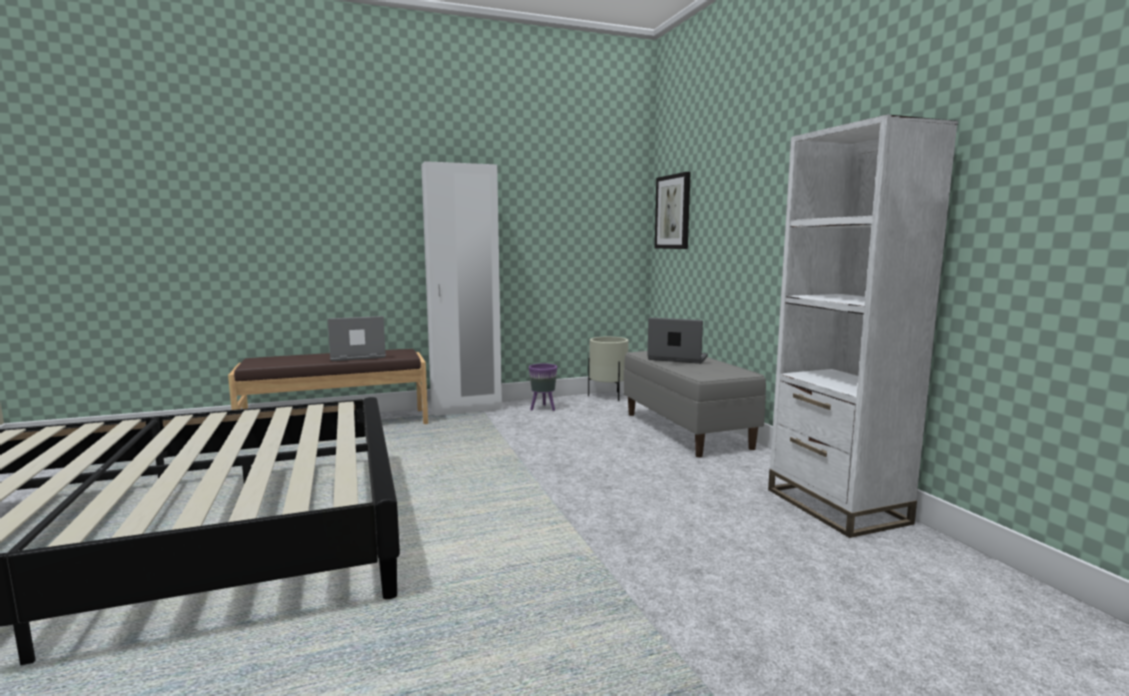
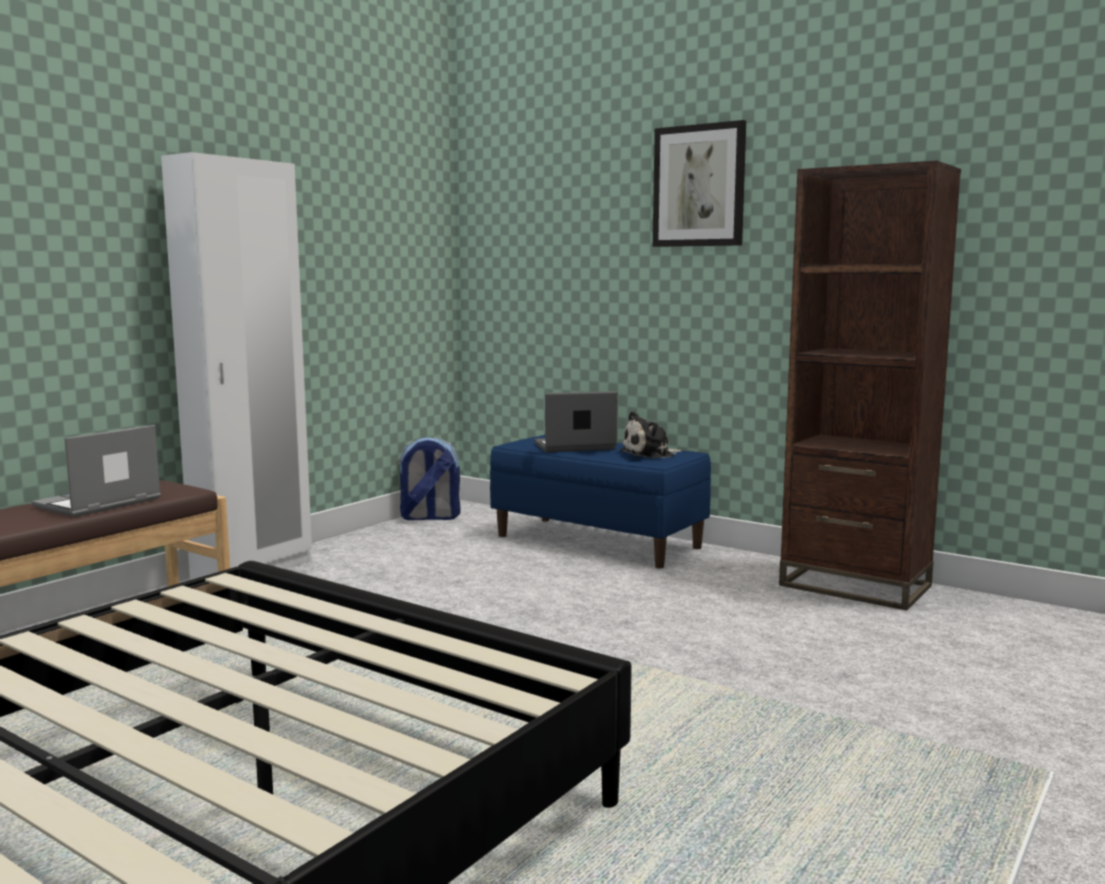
camera: 35 degrees left, 0 degrees up
purple planter [529,364,557,411] -> none
beige planter [588,337,629,401] -> backpack [397,437,460,520]
grey bench [623,351,766,457] -> blue bench [490,435,711,568]
picture [655,172,691,249] -> picture moved to [653,120,746,247]
white bookcase [768,114,958,538] -> brown bookcase [779,161,961,610]
none -> plush toy [620,411,682,459]

